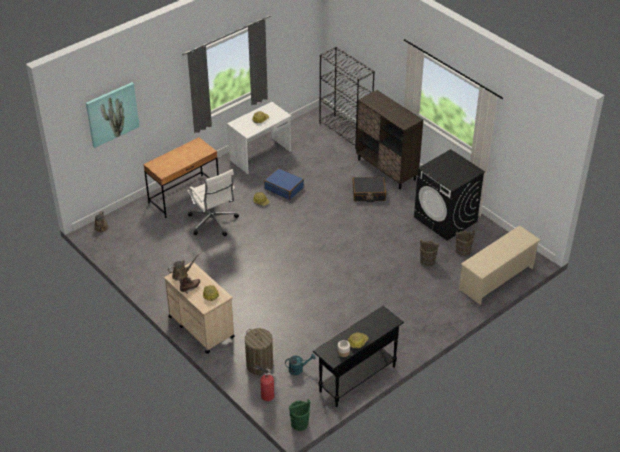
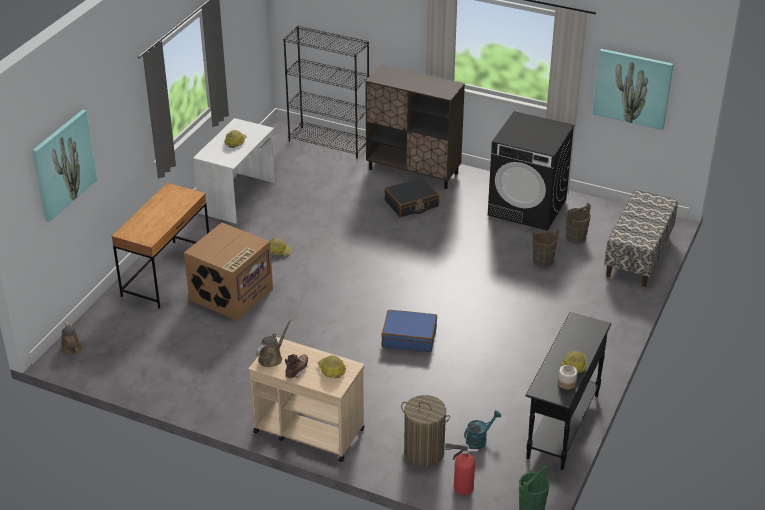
camera: 25 degrees left, 5 degrees down
white office chair [187,169,239,236] -> cardboard box [184,223,273,321]
blue suitcase [264,168,304,200] -> blue suitcase moved to [381,310,437,352]
beige shoe rack [459,225,540,305] -> bench [604,190,678,287]
none -> picture [593,49,673,130]

